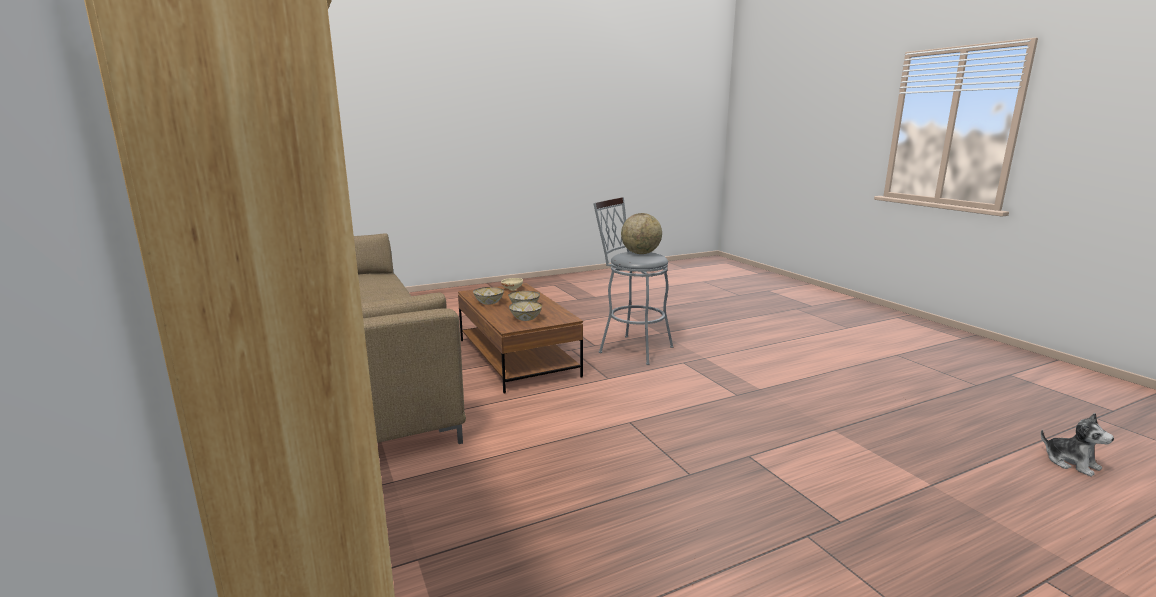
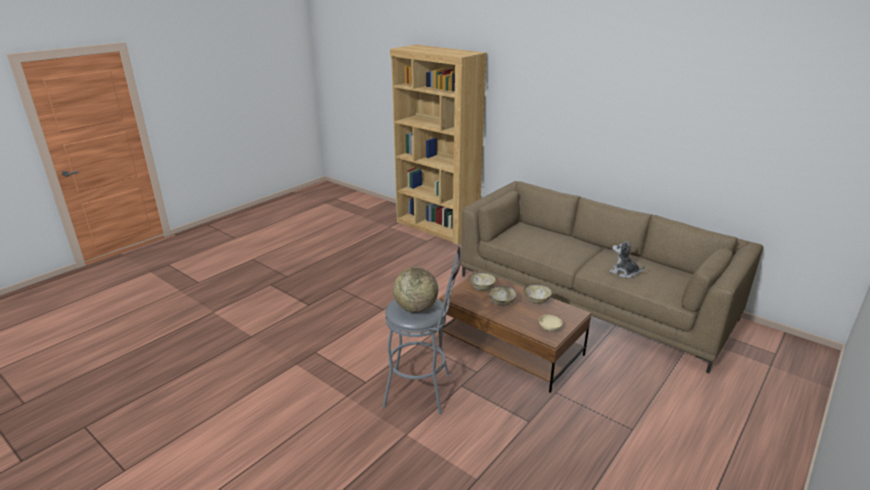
camera: 155 degrees right, 10 degrees up
plush toy [1041,413,1114,477] -> plush toy moved to [610,240,645,278]

